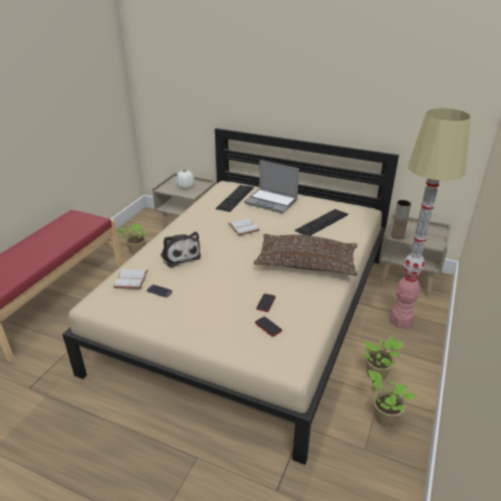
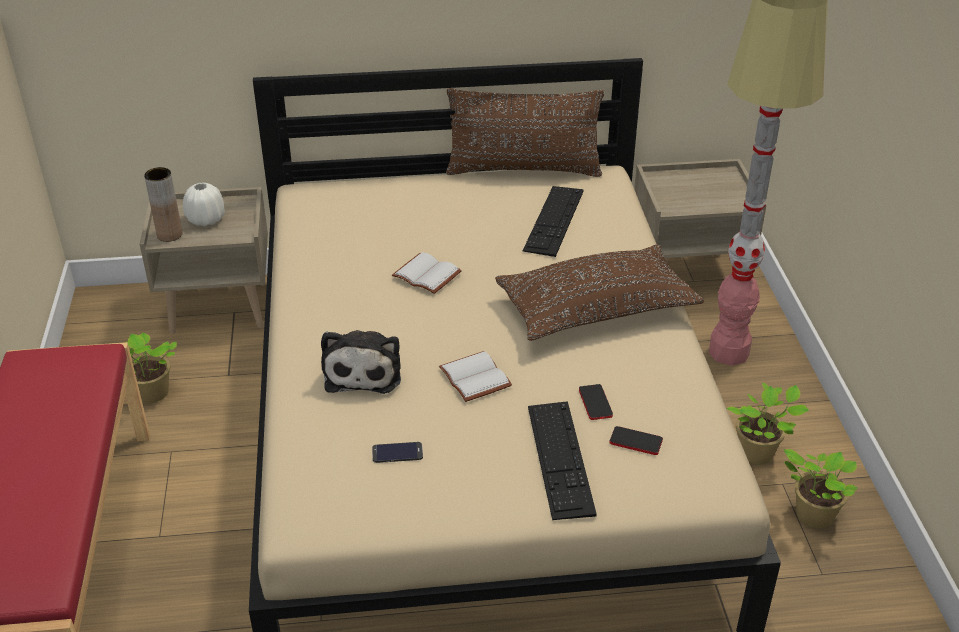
camera: 30 degrees left, 5 degrees up
white book [113,269,148,289] -> white book moved to [439,351,512,402]
plush toy [160,232,201,267] -> plush toy turned 60 degrees clockwise [321,330,401,394]
keyboard [215,185,254,212] -> keyboard moved to [528,401,597,520]
laptop [244,160,299,213] -> none
brown vase [391,200,411,239] -> brown vase moved to [144,167,182,242]
none -> brown pillow [446,88,605,177]

